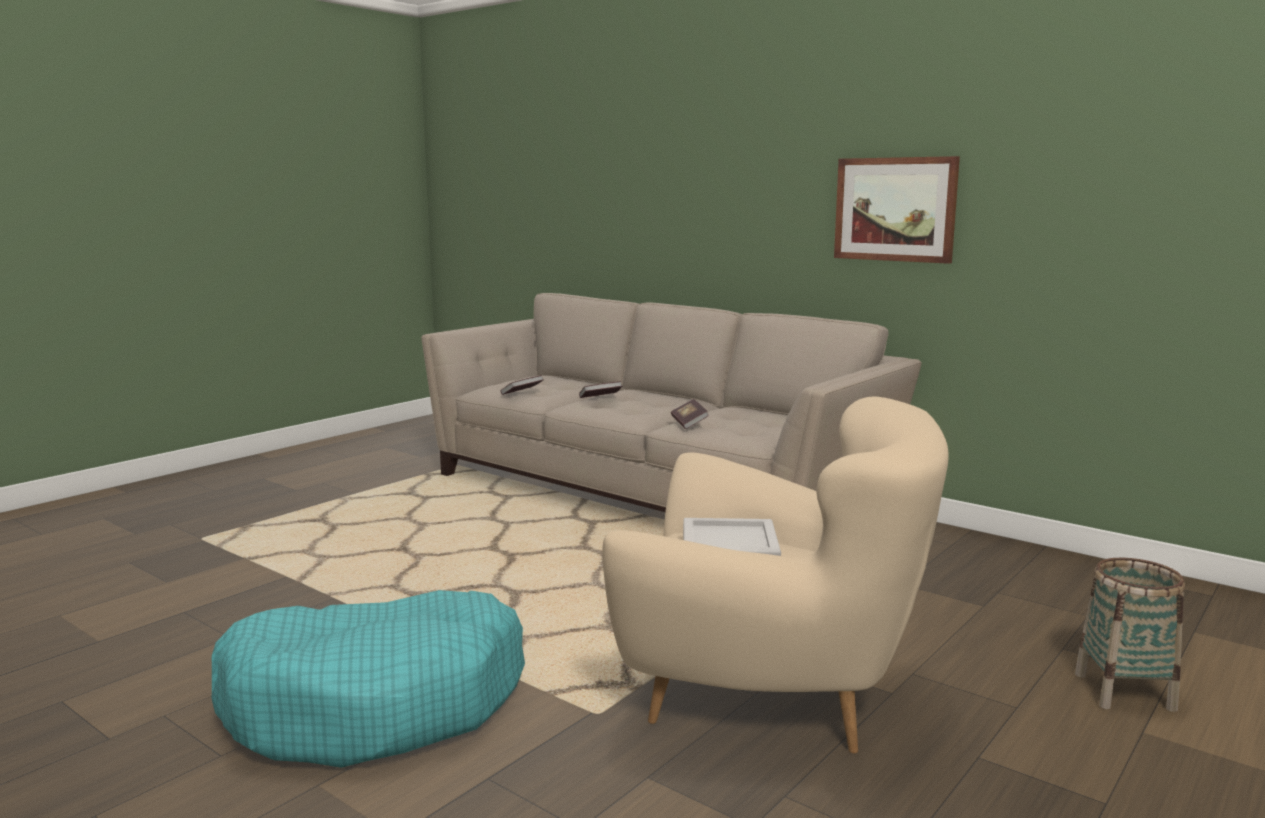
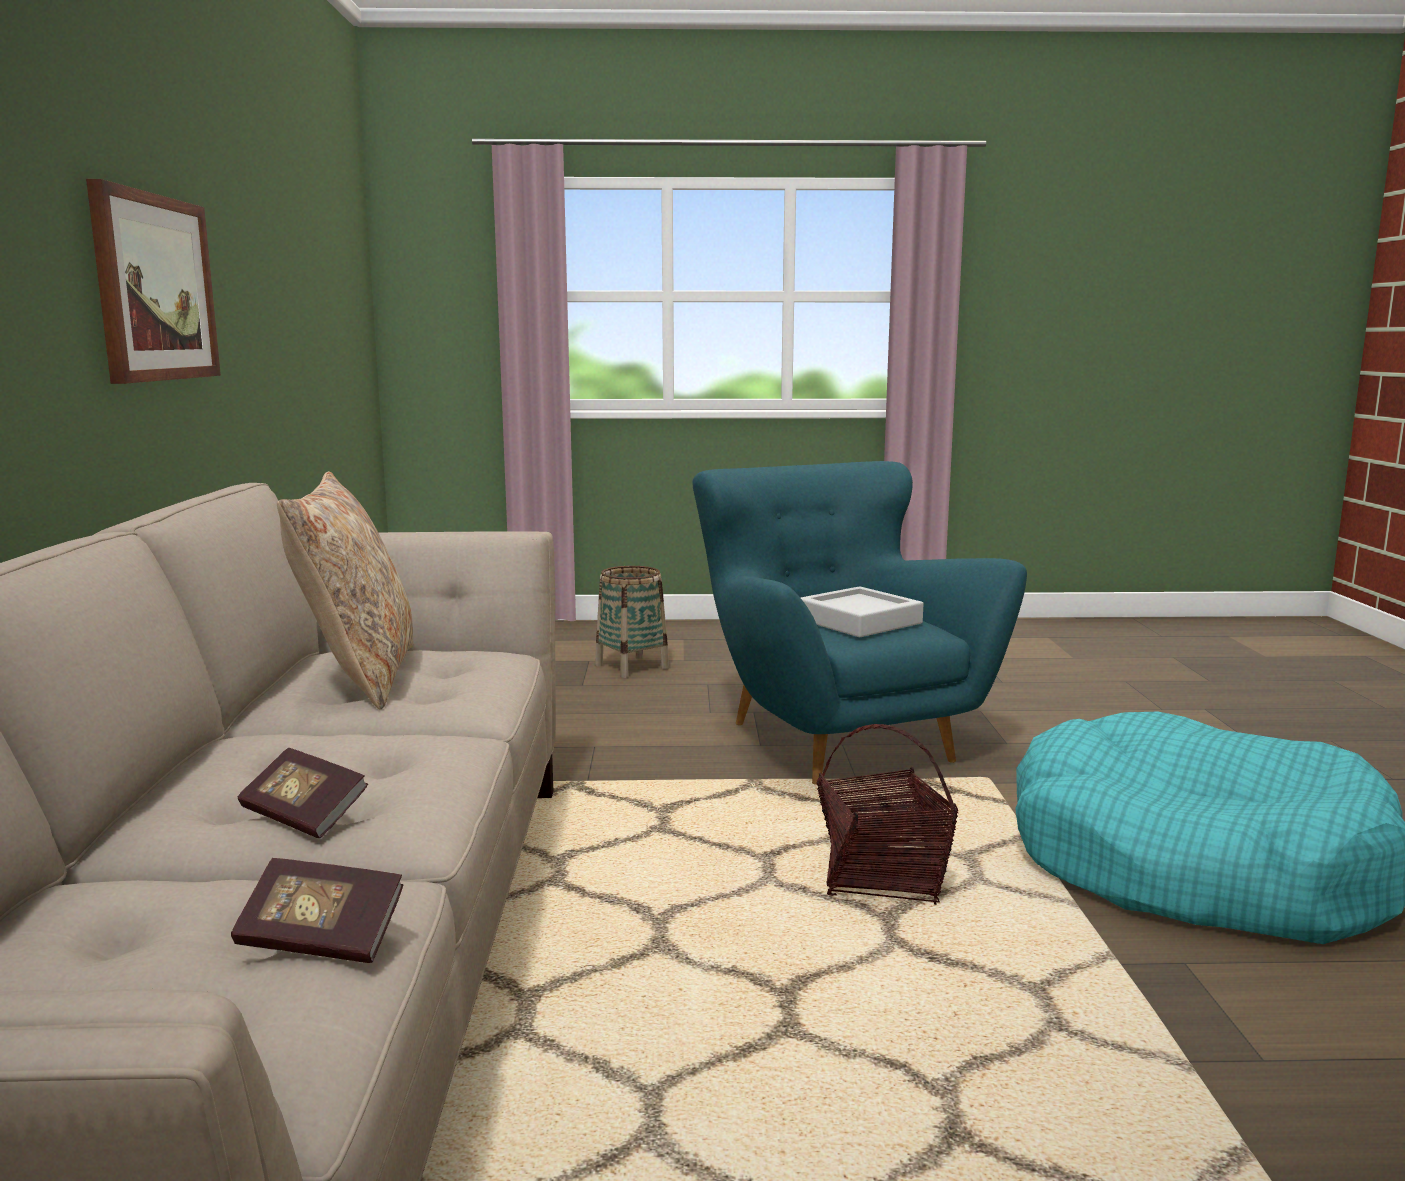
camera: 130 degrees left, 0 degrees up
beige armchair [602,397,949,754] -> turquoise armchair [693,461,1027,785]
book [671,399,709,429] -> none
none -> beige pillow [277,471,413,710]
none -> basket [817,724,959,905]

